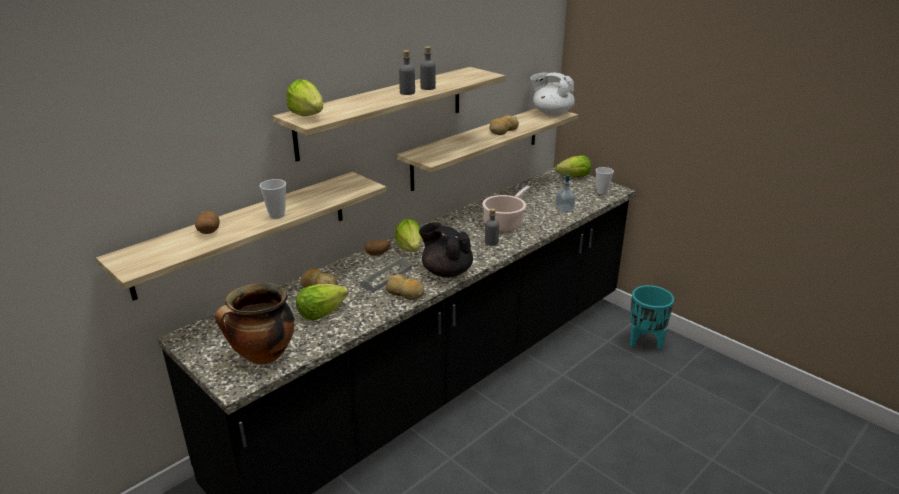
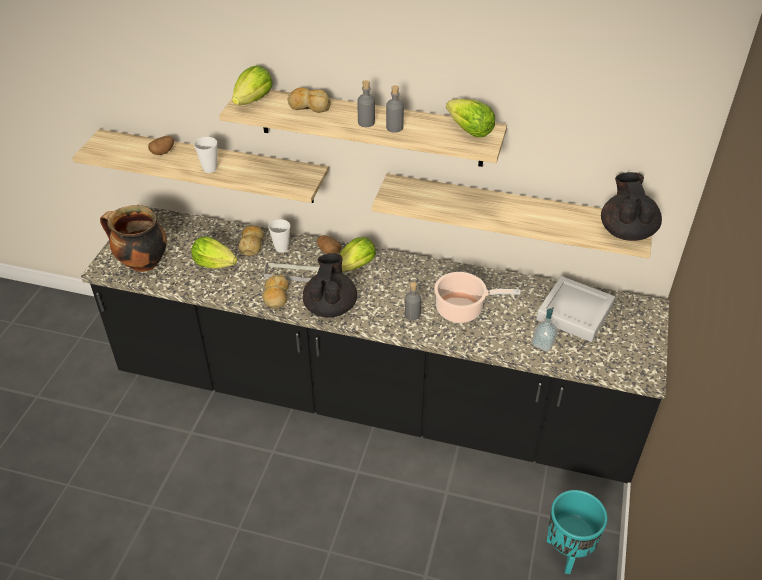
camera: 60 degrees right, 15 degrees up
bread [489,115,519,135] -> bread moved to [288,87,331,113]
white teapot [530,73,575,116] -> black teapot [601,172,662,241]
lettuce [555,155,591,177] -> lettuce moved to [446,99,495,137]
cup [596,167,614,195] -> cup moved to [268,219,290,253]
none -> grey tray [536,276,615,342]

